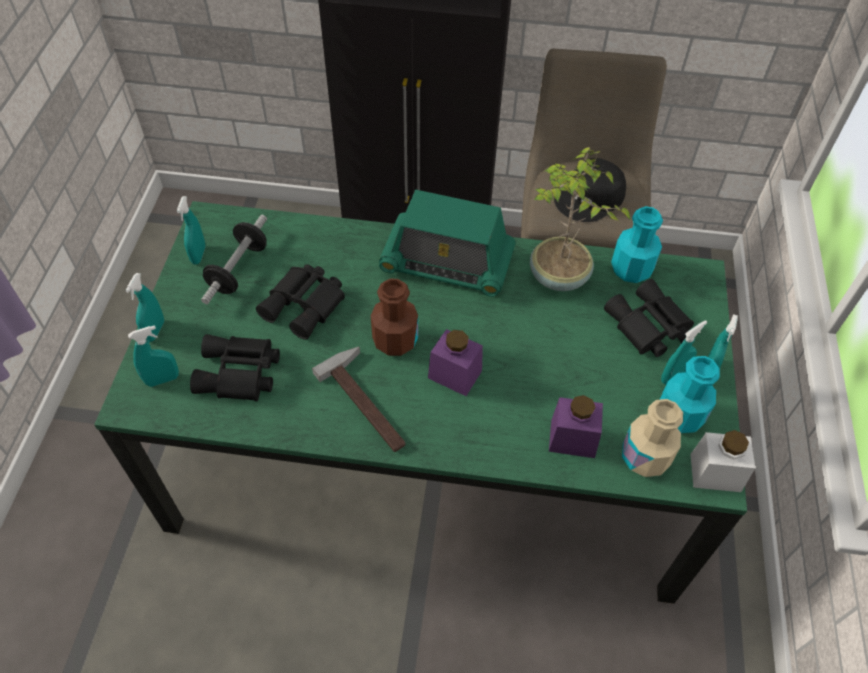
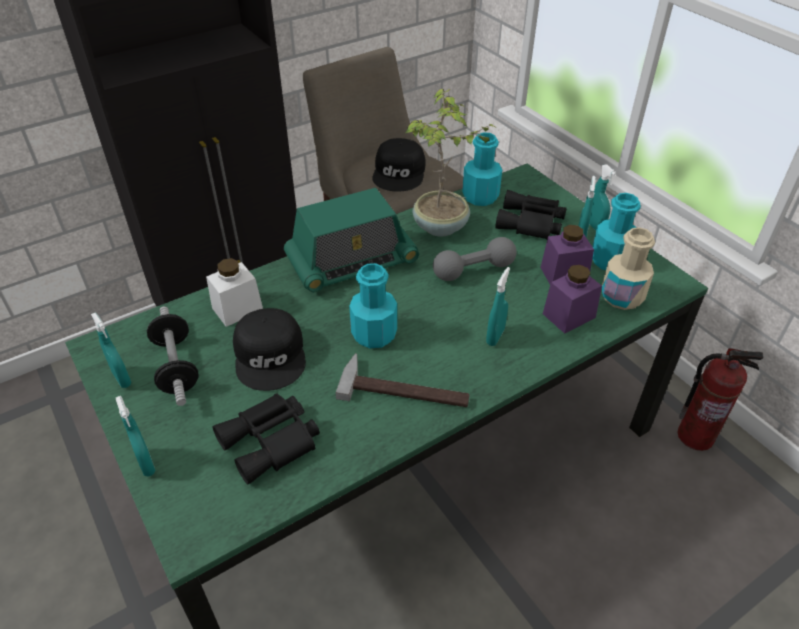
camera: 40 degrees left, 10 degrees down
turquoise spray bottle [128,325,179,387] -> turquoise spray bottle moved to [486,267,510,346]
black binoculars [256,264,345,340] -> black cap [233,308,306,391]
brown bottle [371,279,418,356] -> turquoise bottle [349,263,397,349]
purple jar [428,329,483,396] -> purple jar moved to [540,225,594,284]
white jar [690,430,755,492] -> white jar moved to [206,258,263,327]
none -> grey dumbbell [433,237,517,281]
none -> fire extinguisher [677,348,763,451]

